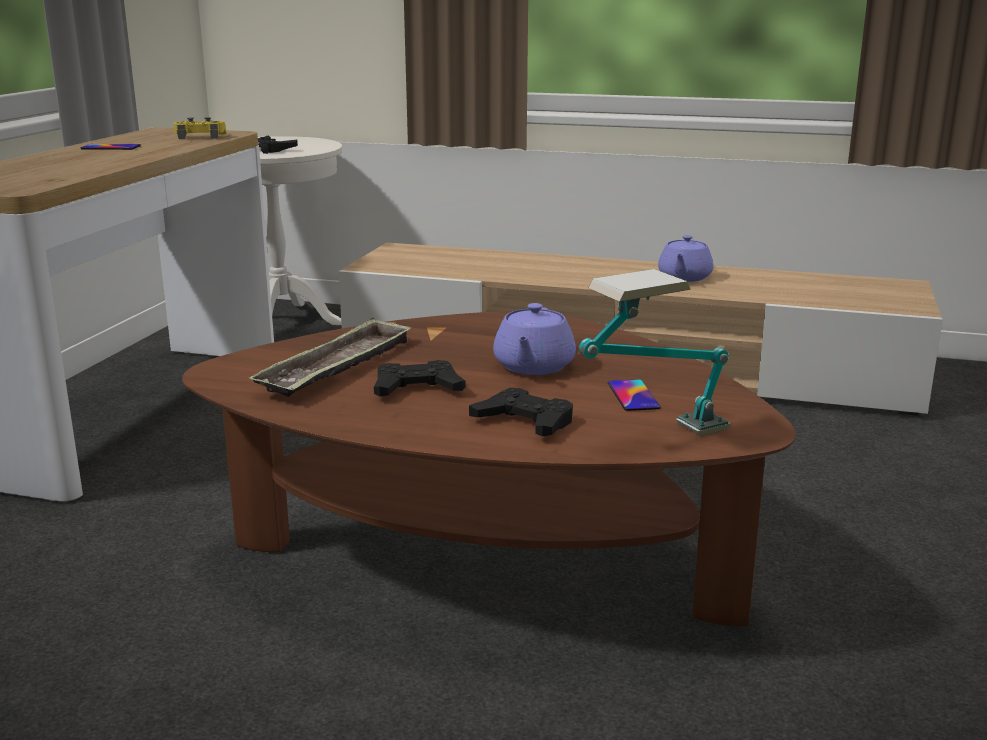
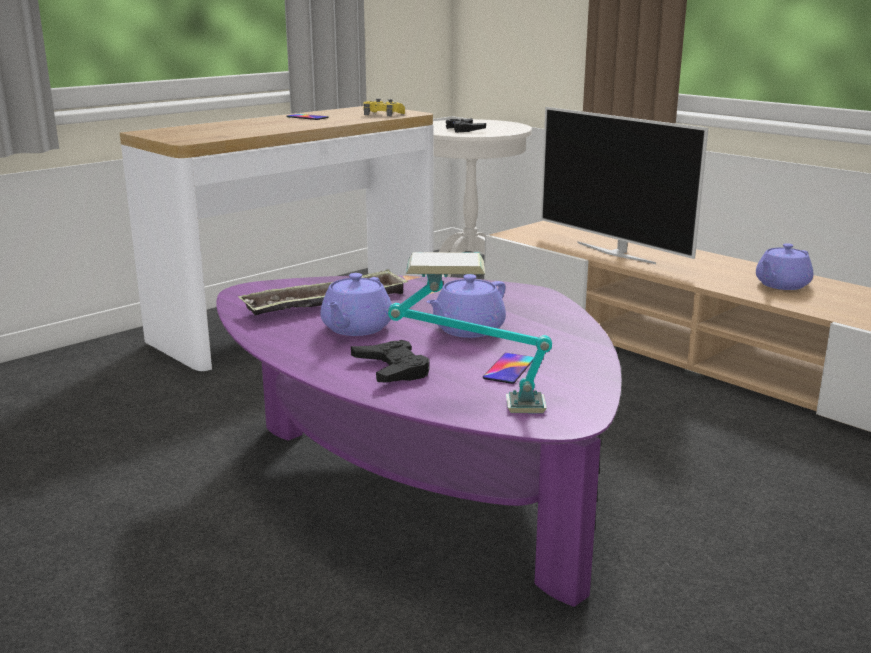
camera: 30 degrees right, 0 degrees up
brown coffee table [182,311,796,627] -> purple coffee table [216,275,621,607]
black game controller [374,360,466,396] -> purple teapot [320,273,392,336]
none -> television [541,107,709,264]

